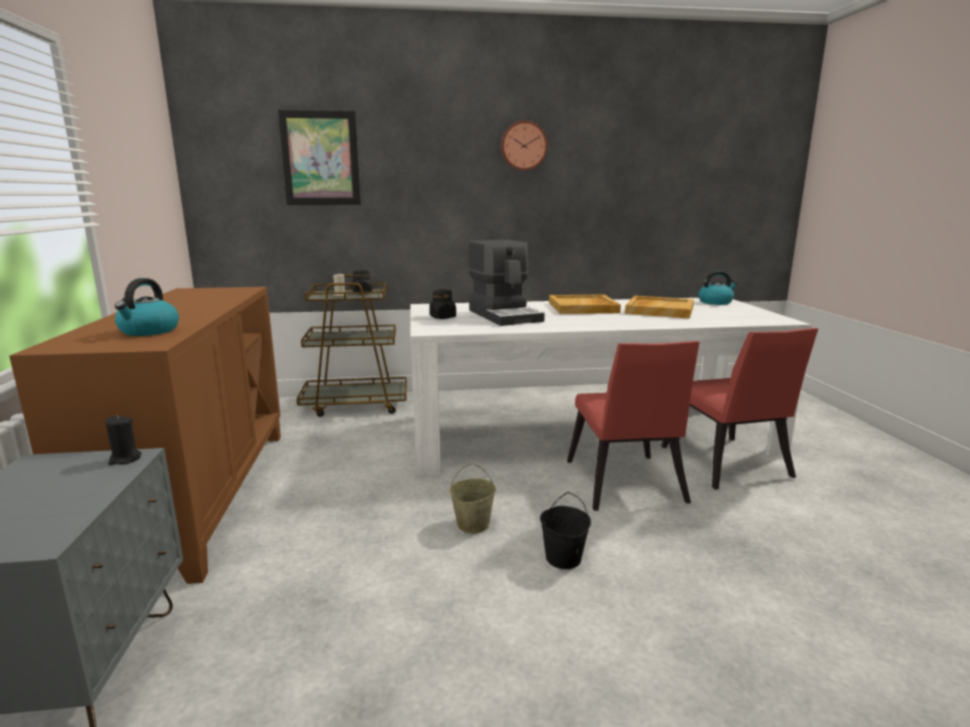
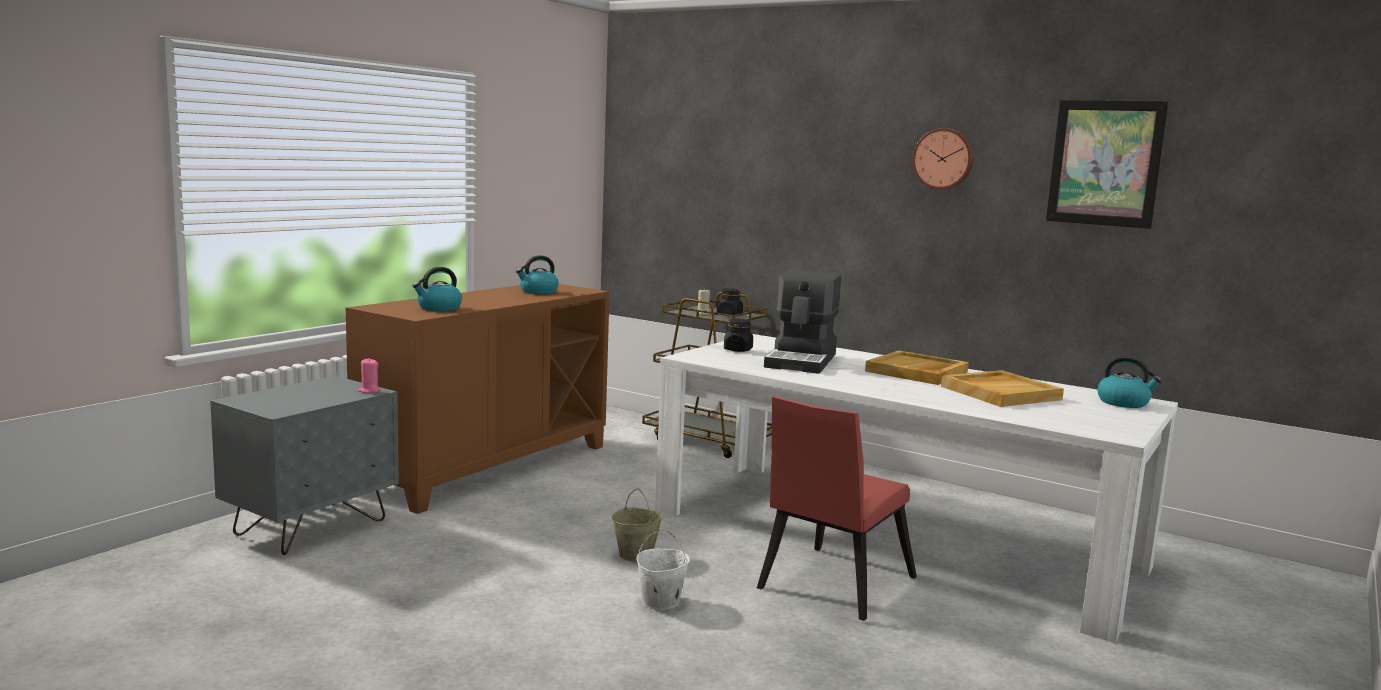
camera: 40 degrees right, 5 degrees down
black candle [106,415,141,465] -> pink candle [358,359,381,393]
picture [278,110,361,205] -> picture moved to [1046,100,1169,229]
black bucket [540,492,591,569] -> white bucket [636,529,690,610]
red chair [661,328,818,490] -> none
none -> kettle [516,255,559,294]

